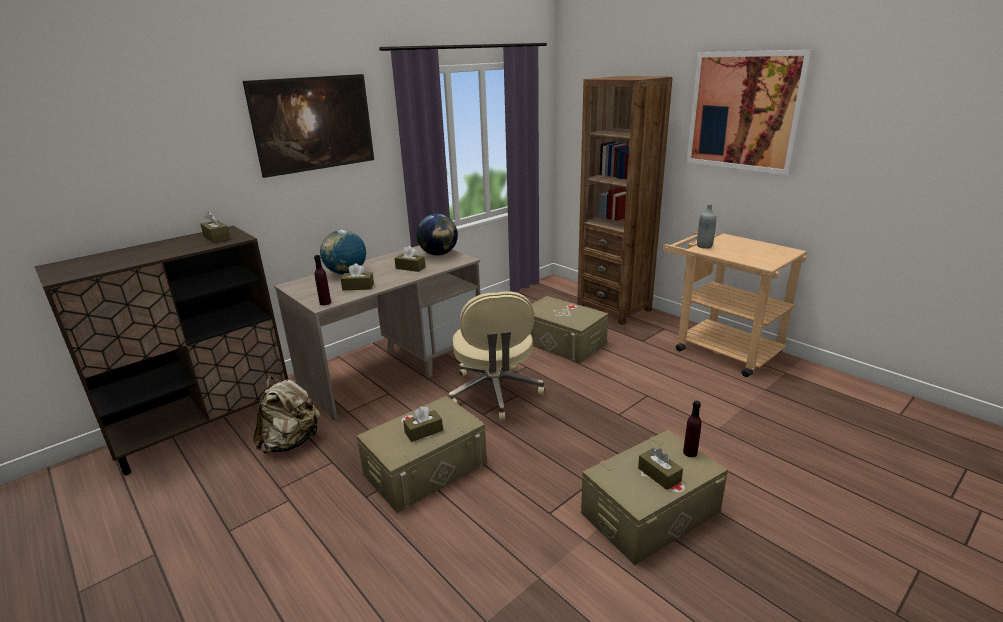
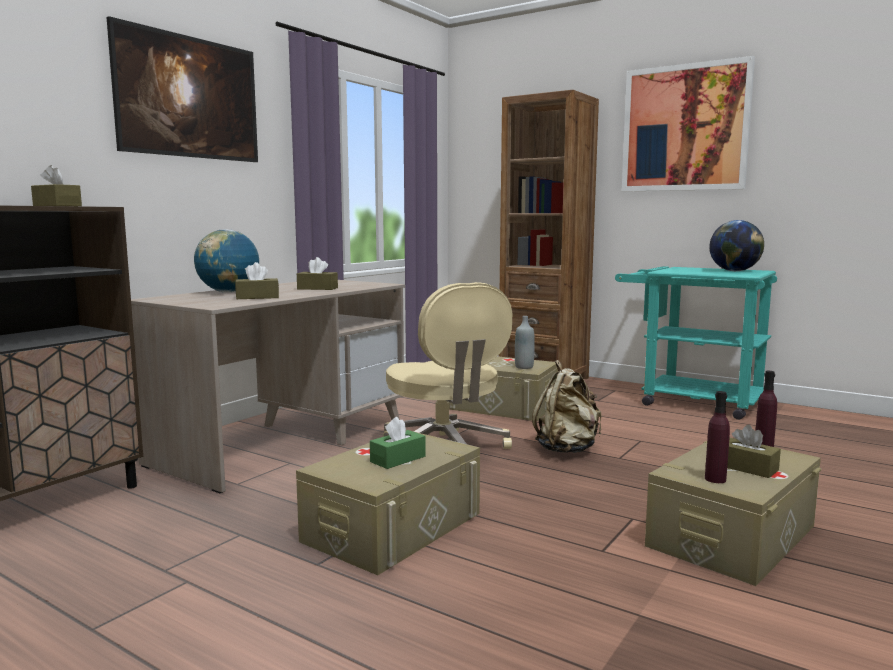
camera: 15 degrees left, 15 degrees down
beige backpack [254,376,320,454] -> beige backpack moved to [532,360,601,453]
purple bottle [314,255,331,305] -> purple bottle moved to [705,391,730,483]
brown tissue box [403,406,443,442] -> green tissue box [370,417,426,469]
globe [416,214,458,256] -> globe moved to [709,220,764,271]
beige cart [662,232,807,377] -> turquoise cart [615,266,777,420]
grey bottle [697,204,716,249] -> grey bottle moved to [515,316,535,369]

